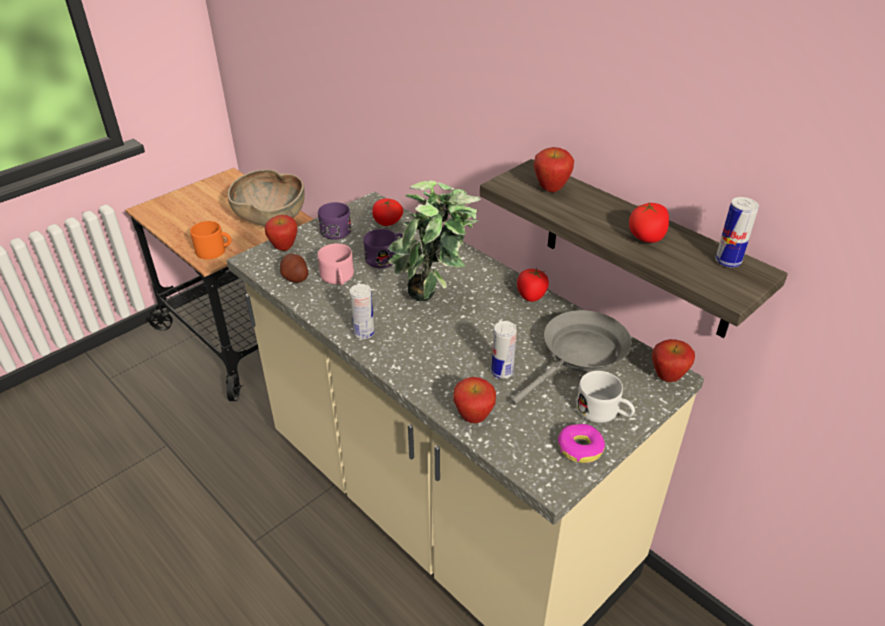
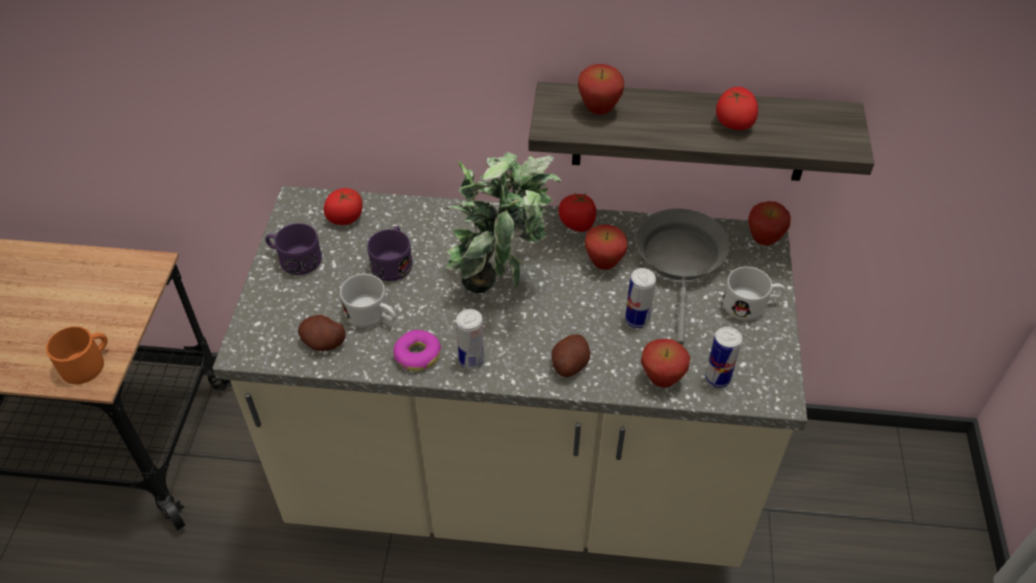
camera: 40 degrees left, 10 degrees up
brown bowl [228,169,305,226] -> none
apple [265,215,298,251] -> apple moved to [585,224,628,270]
pink mug [317,244,354,285] -> white mug [340,274,396,328]
donut [558,424,605,463] -> donut moved to [393,330,441,371]
can [716,197,759,267] -> can moved to [705,327,742,388]
none -> potato [552,334,590,377]

